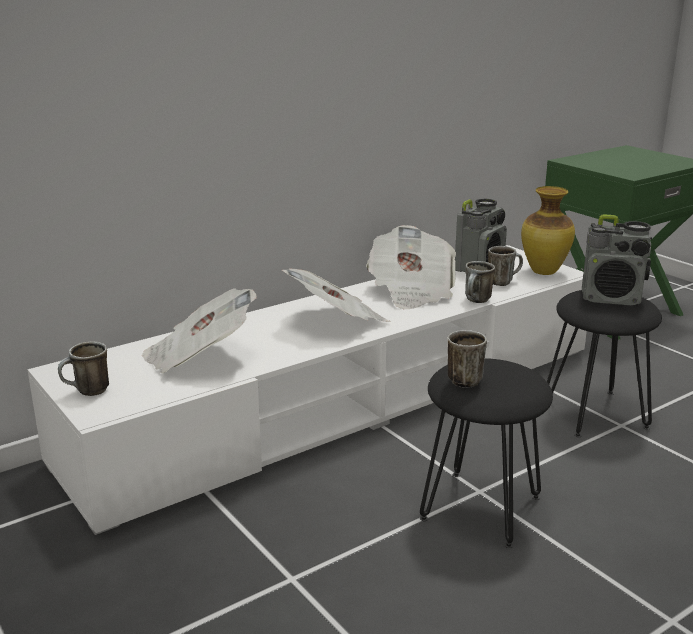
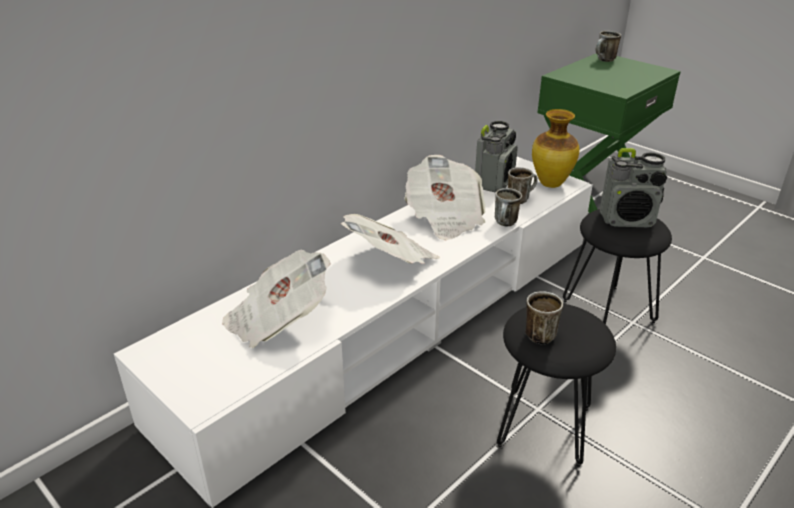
camera: 10 degrees left, 10 degrees up
mug [58,341,109,396] -> mug moved to [596,31,621,62]

